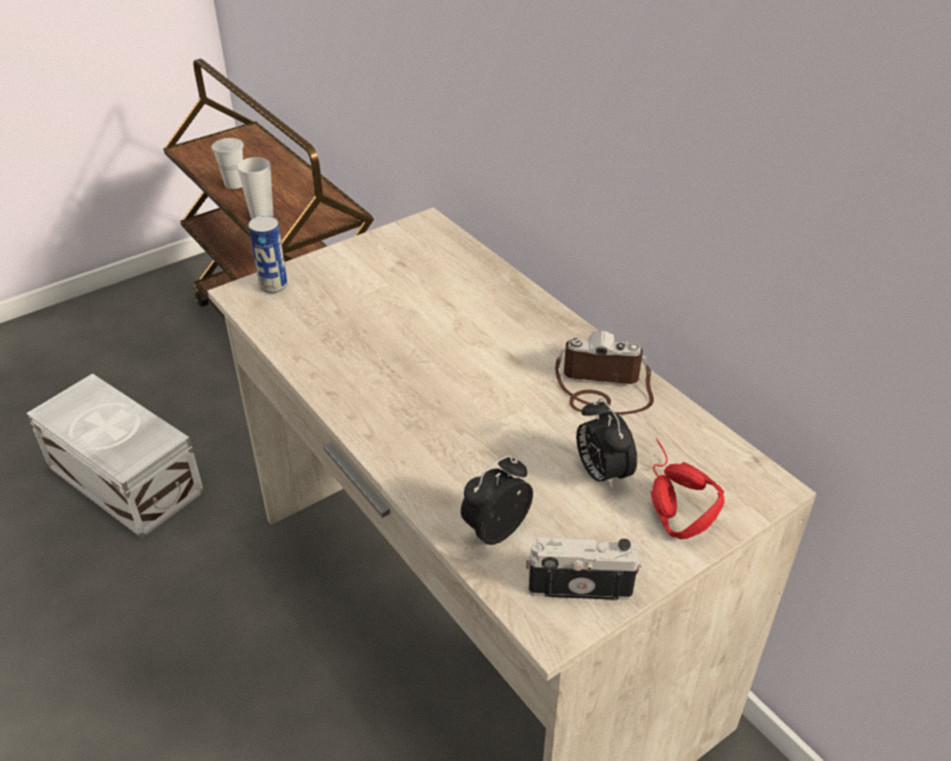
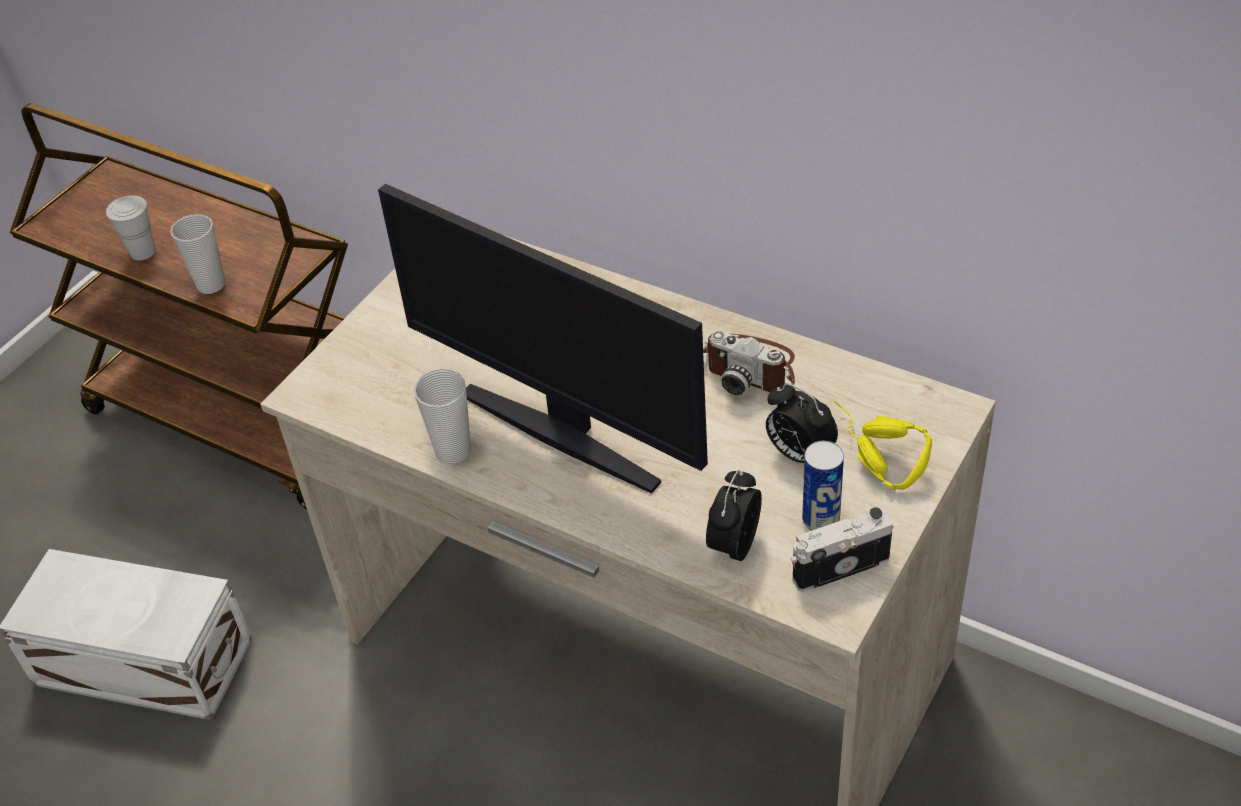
camera: 20 degrees left, 5 degrees up
can [249,216,288,293] -> can moved to [802,441,844,531]
camera [555,331,654,415] -> camera turned 135 degrees counterclockwise [703,331,795,395]
red headphones [650,438,725,539] -> yellow headphones [834,400,932,490]
none -> monitor [378,184,708,494]
none -> cup [414,369,471,464]

